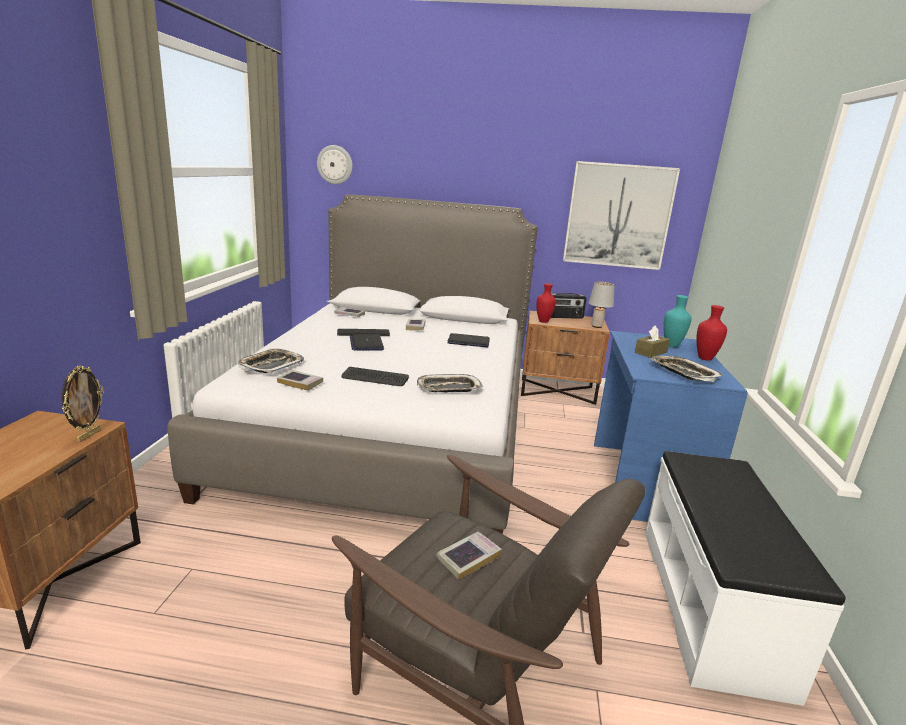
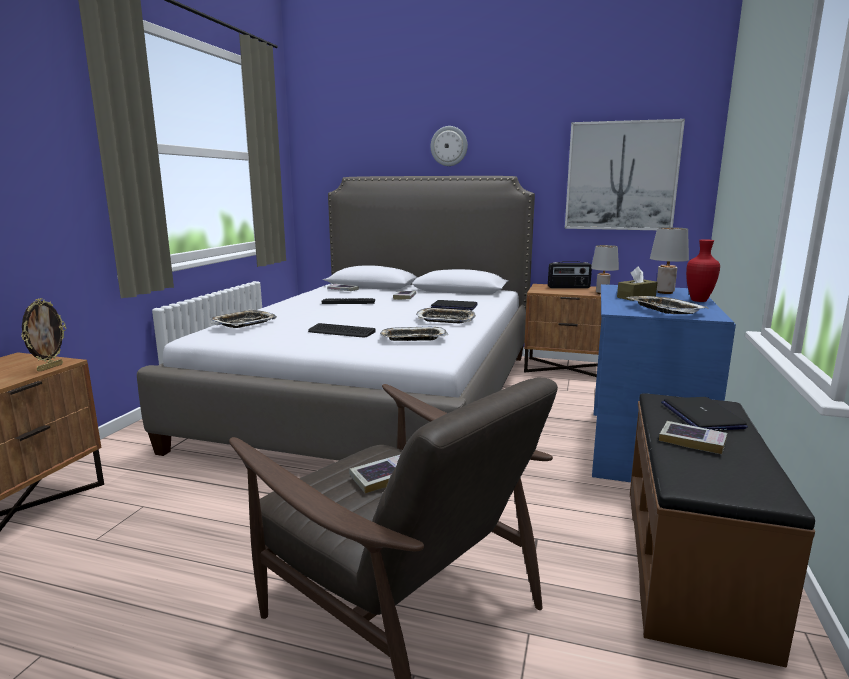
camera: 10 degrees right, 5 degrees down
book [277,370,323,391] -> book moved to [659,421,727,454]
wall clock [317,145,353,184] -> wall clock moved to [431,126,468,166]
laptop [350,334,384,351] -> laptop moved to [661,397,748,430]
red vase [536,283,556,323] -> none
white bench [645,451,846,706] -> brown bench [630,393,815,668]
turquoise vase [663,295,692,347] -> grey table lamp [650,227,689,294]
none -> tray [417,308,476,323]

